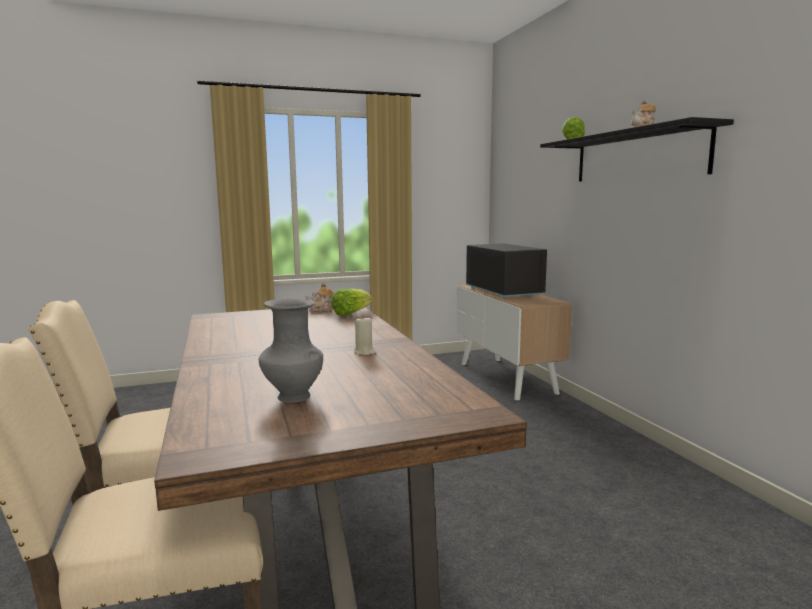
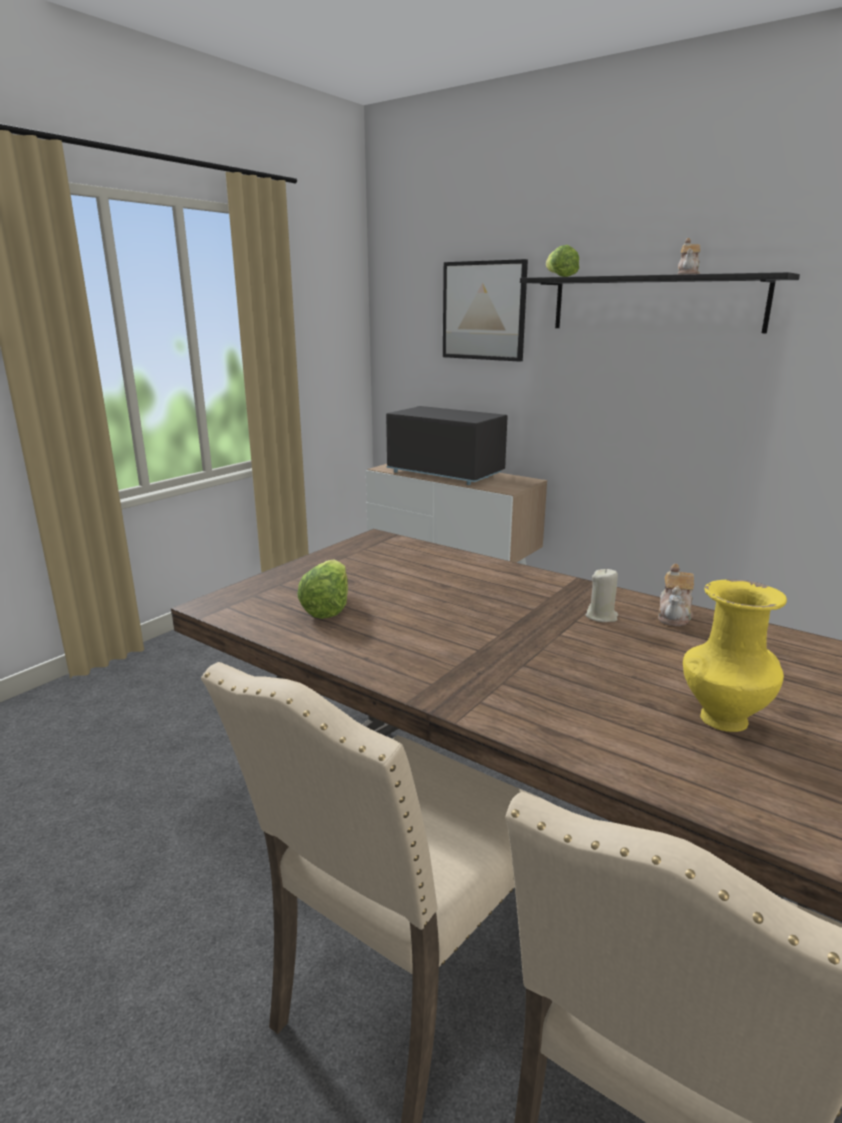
camera: 35 degrees left, 10 degrees up
grey vase [259,298,323,403] -> yellow vase [683,580,787,732]
teapot [305,283,334,312] -> teapot moved to [658,564,694,626]
lettuce [331,288,372,316] -> lettuce moved to [298,560,348,619]
none -> picture [443,259,528,362]

